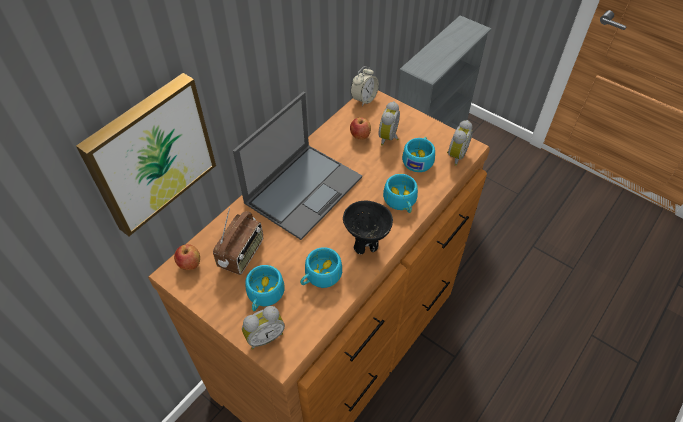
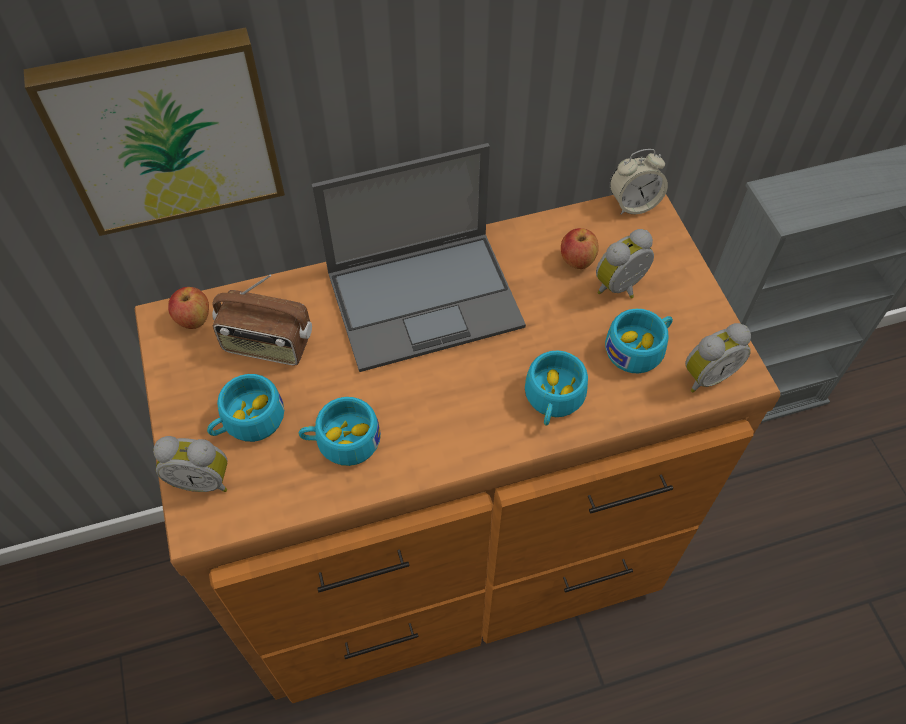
camera: 35 degrees right, 5 degrees up
radio [213,208,263,275] -> radio turned 45 degrees clockwise [212,275,312,366]
black bowl [343,201,393,254] -> none

